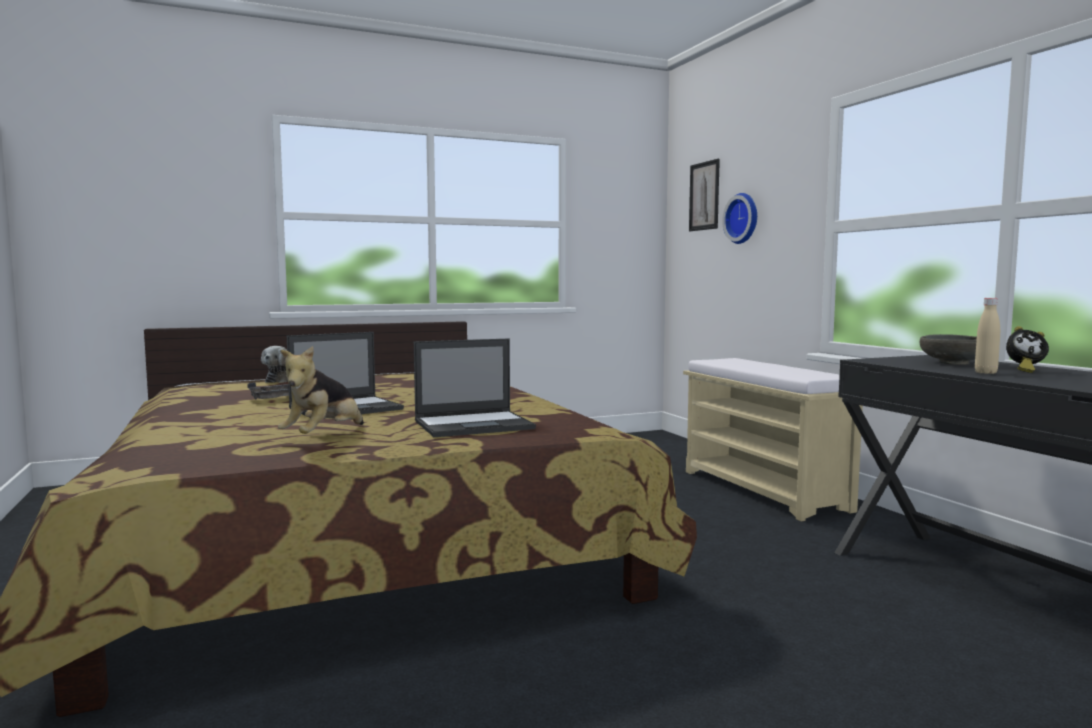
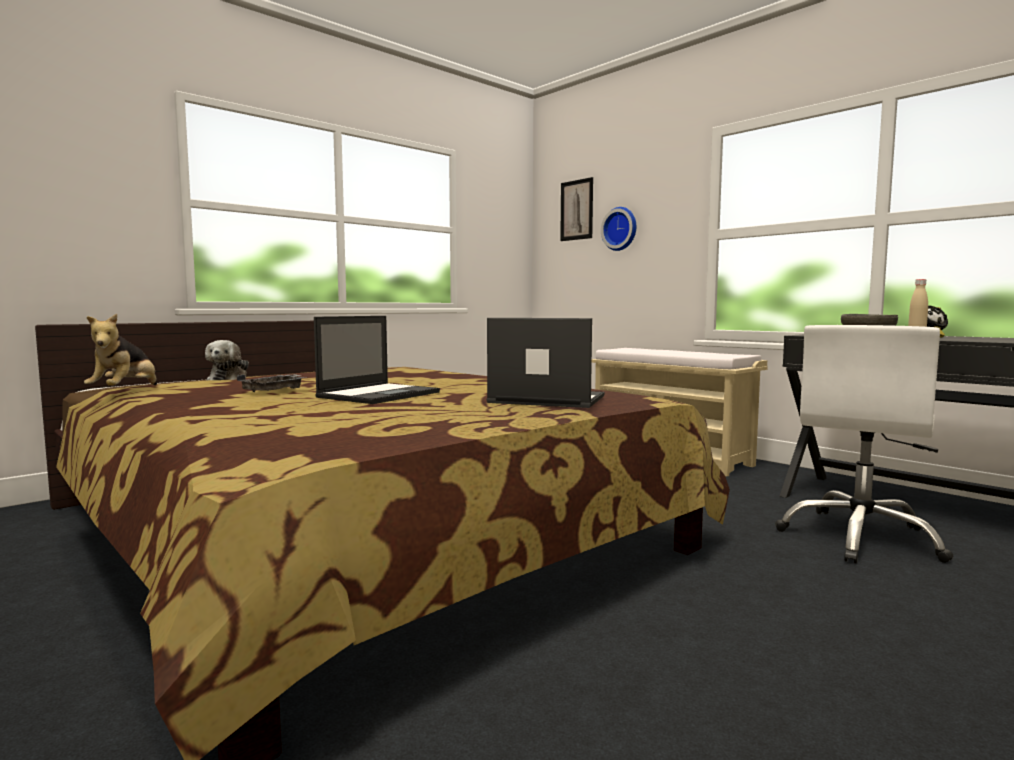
camera: 20 degrees left, 0 degrees up
plush toy [278,346,364,434] -> plush toy moved to [84,314,157,386]
laptop [414,338,536,437] -> laptop turned 120 degrees counterclockwise [487,318,605,408]
none -> white office chair [775,325,953,563]

